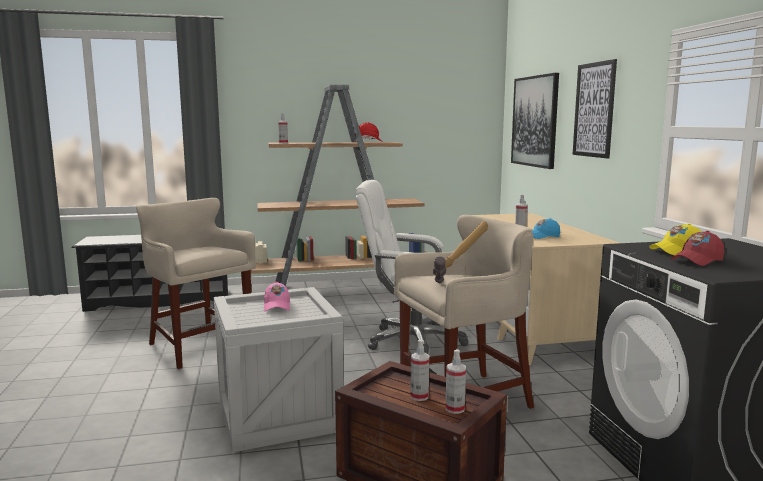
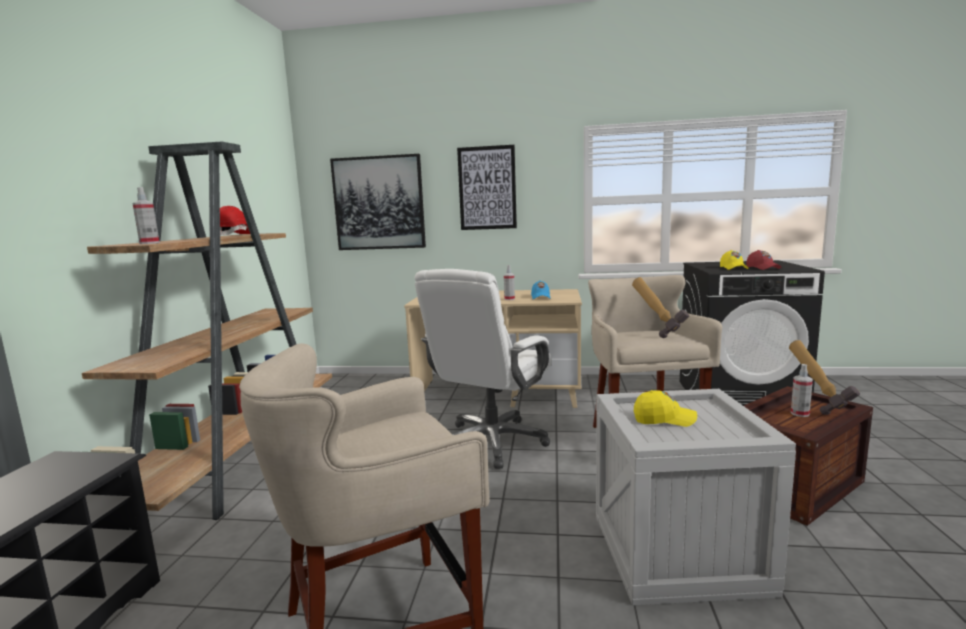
camera: 70 degrees left, 0 degrees up
pink cap [264,282,290,312] -> yellow cap [634,390,697,427]
spray bottle [445,349,466,414] -> hammer [789,340,860,415]

